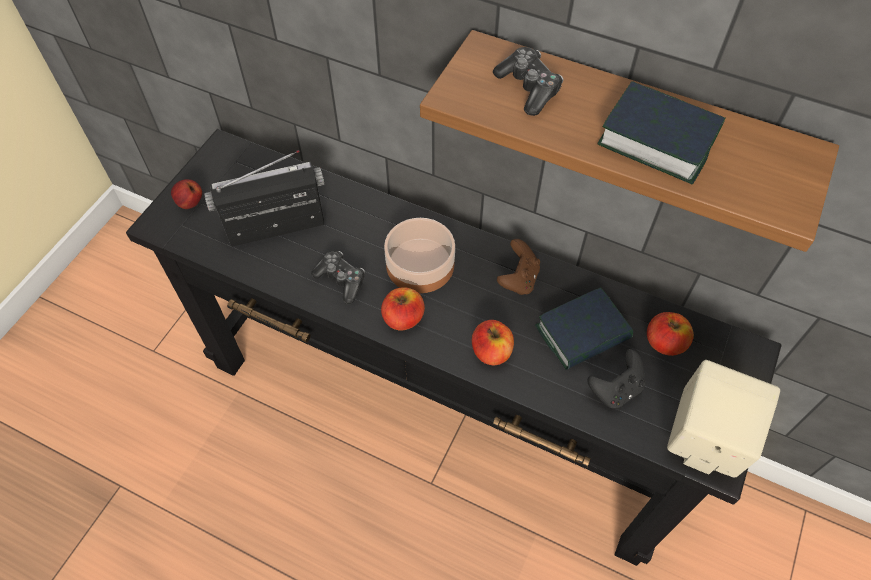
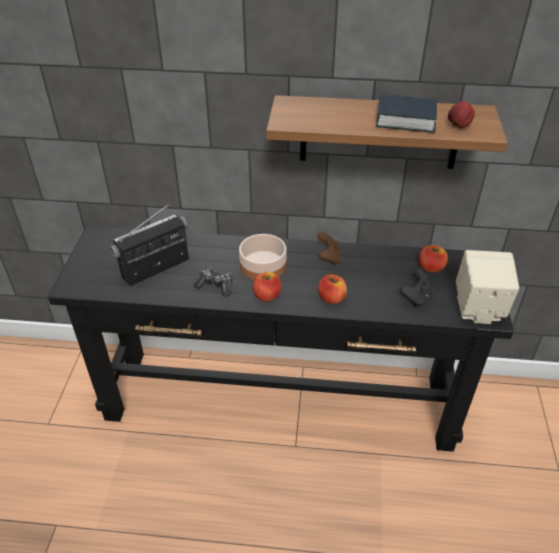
camera: 20 degrees left, 15 degrees down
apple [171,179,202,209] -> apple moved to [448,101,475,128]
game controller [493,47,564,116] -> none
book [535,287,633,370] -> none

